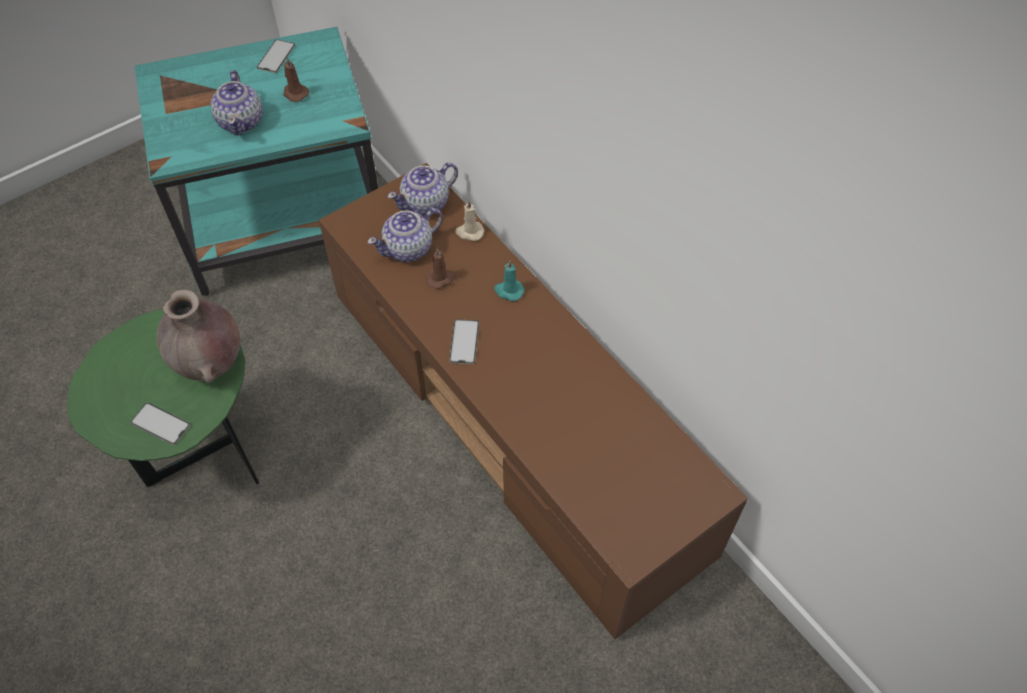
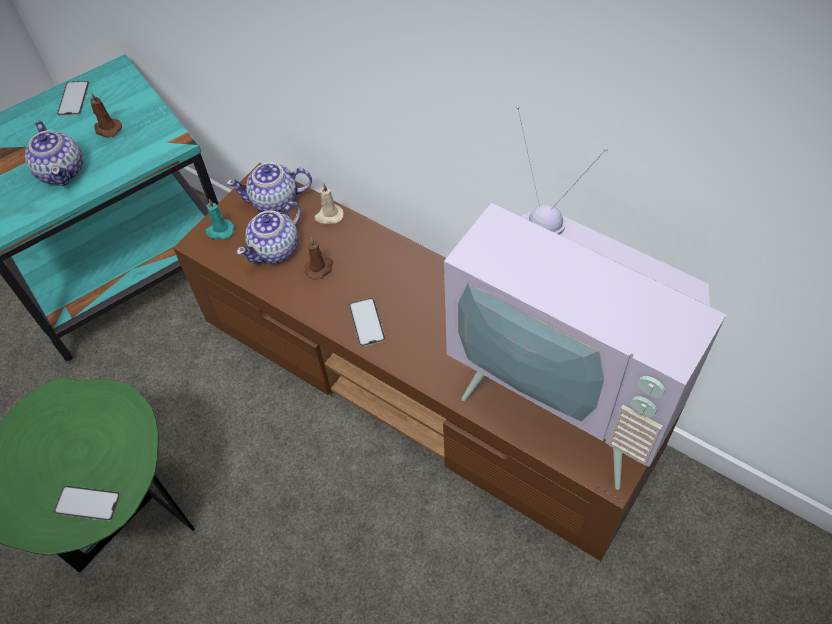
camera: 15 degrees left, 0 degrees up
brown vase [156,290,240,383] -> none
teapot [388,162,458,216] -> teapot turned 45 degrees clockwise [226,162,312,212]
turquoise candle [494,260,524,301] -> turquoise candle moved to [205,199,234,239]
none -> television [444,106,726,490]

